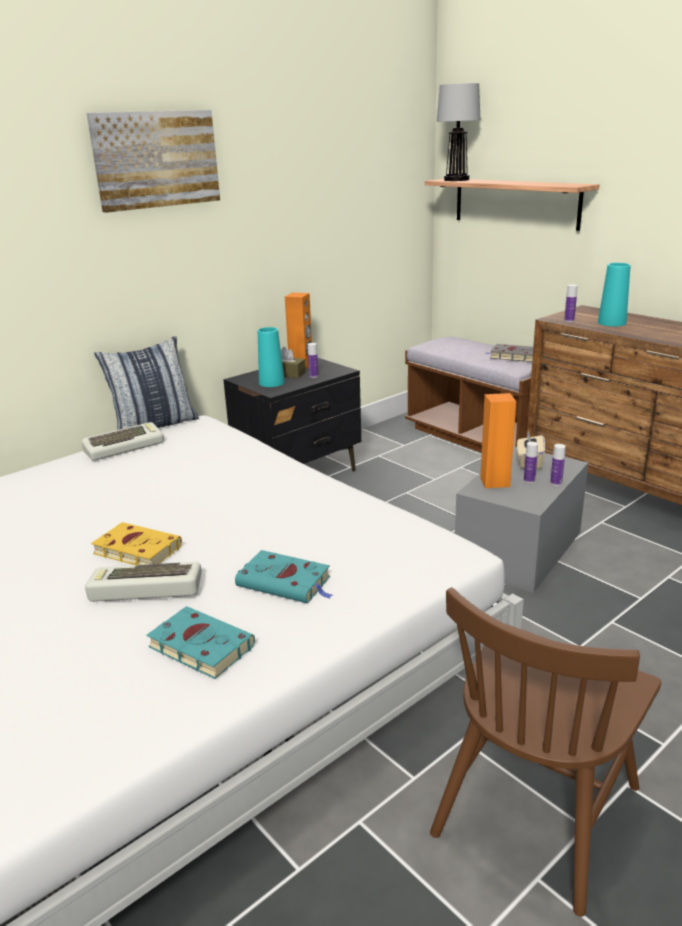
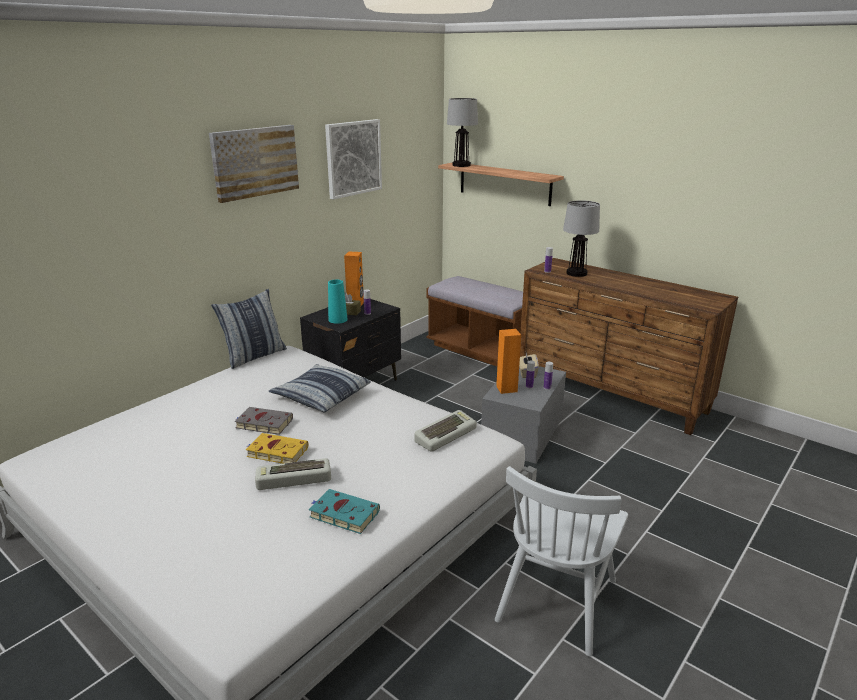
camera: 10 degrees left, 0 degrees up
keyboard [82,422,164,461] -> keyboard moved to [415,410,477,452]
turquoise book [235,550,333,603] -> none
brown chair [430,587,661,917] -> white chair [495,466,628,656]
grey book [486,344,533,362] -> grey book moved to [235,407,293,435]
turquoise vase [598,263,631,326] -> table lamp [563,200,600,277]
none -> pillow [269,364,371,412]
none -> picture [325,119,382,199]

